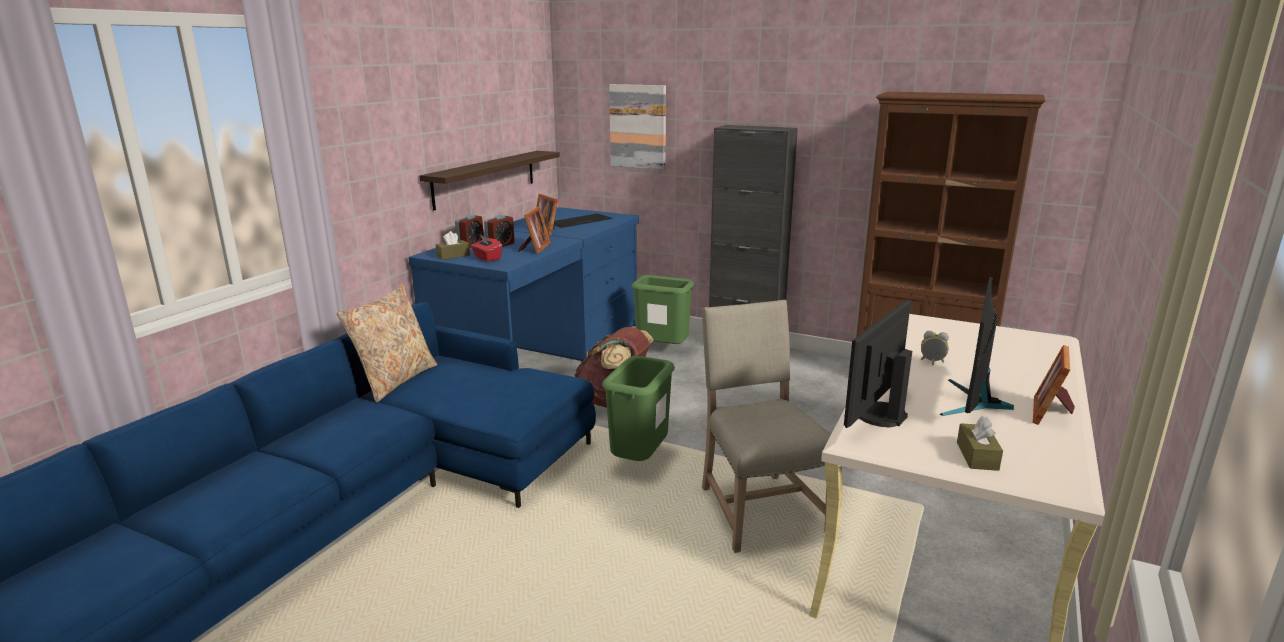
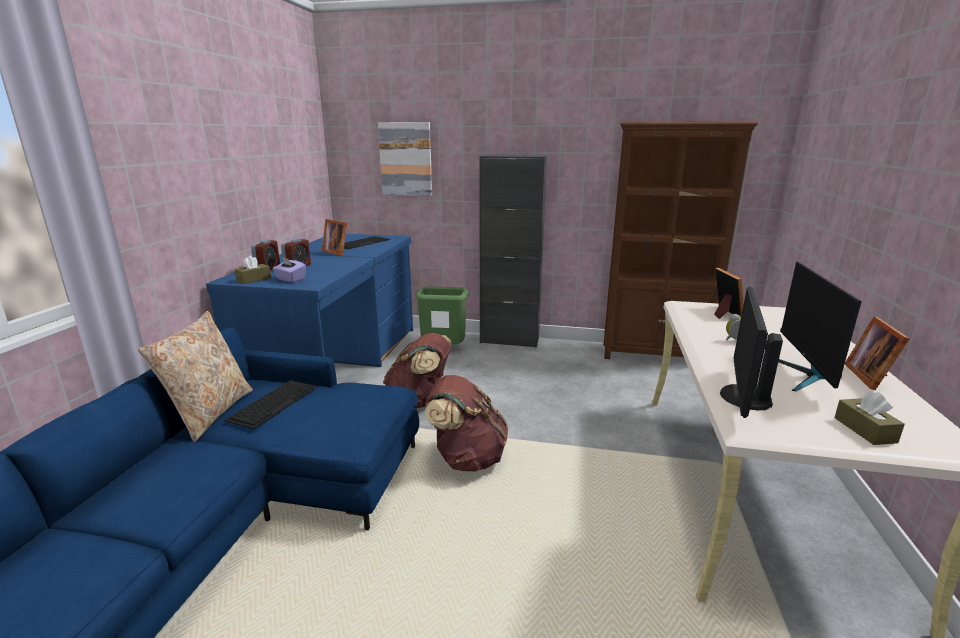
camera: 15 degrees left, 0 degrees up
shelf [420,151,560,211] -> none
red tissue box [471,235,502,262] -> purple tissue box [273,257,306,283]
picture frame [518,207,551,254] -> picture frame moved to [714,268,744,319]
green trash can [602,356,675,461] -> brown backpack [425,375,508,471]
beige chair [702,300,831,553] -> none
none -> keyboard [224,380,318,429]

